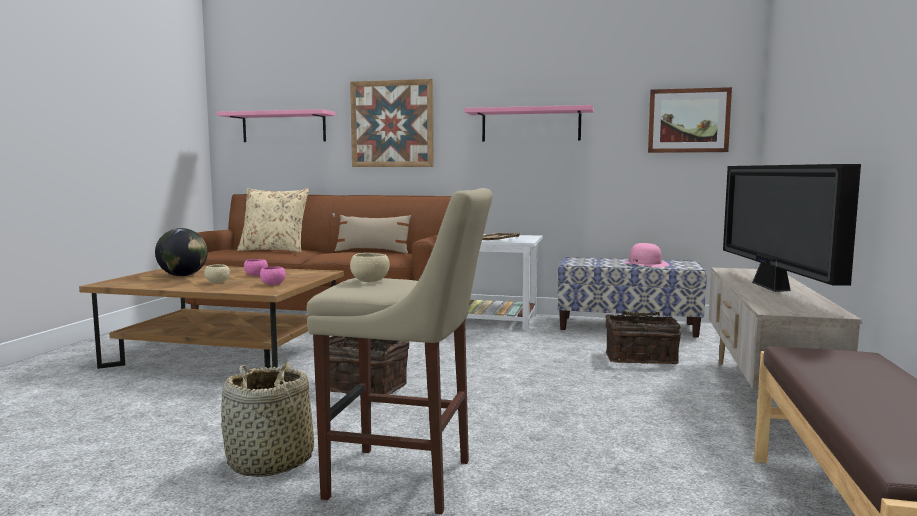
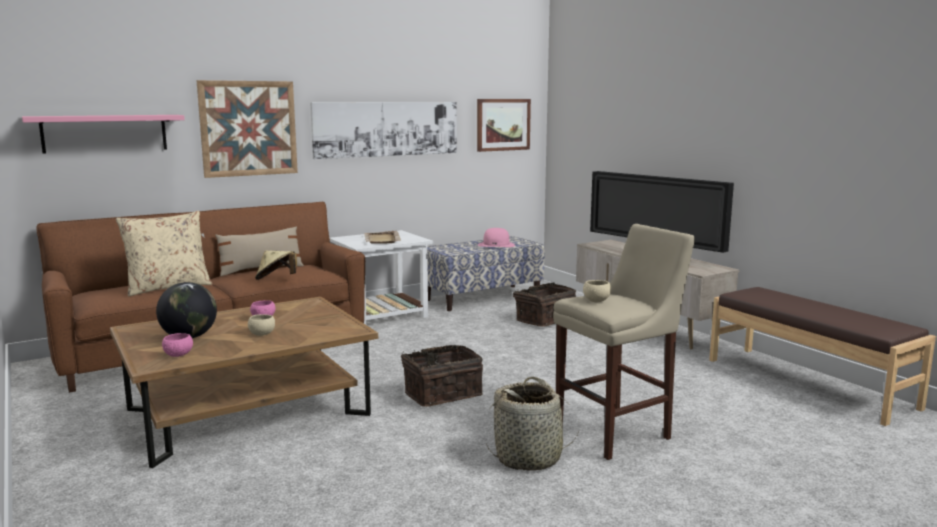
camera: 45 degrees left, 5 degrees up
pink bowl [260,266,286,285] -> pink bowl moved to [162,333,193,357]
pink shelf [465,105,594,142] -> picture [310,102,457,159]
none -> beige hat [255,251,297,280]

